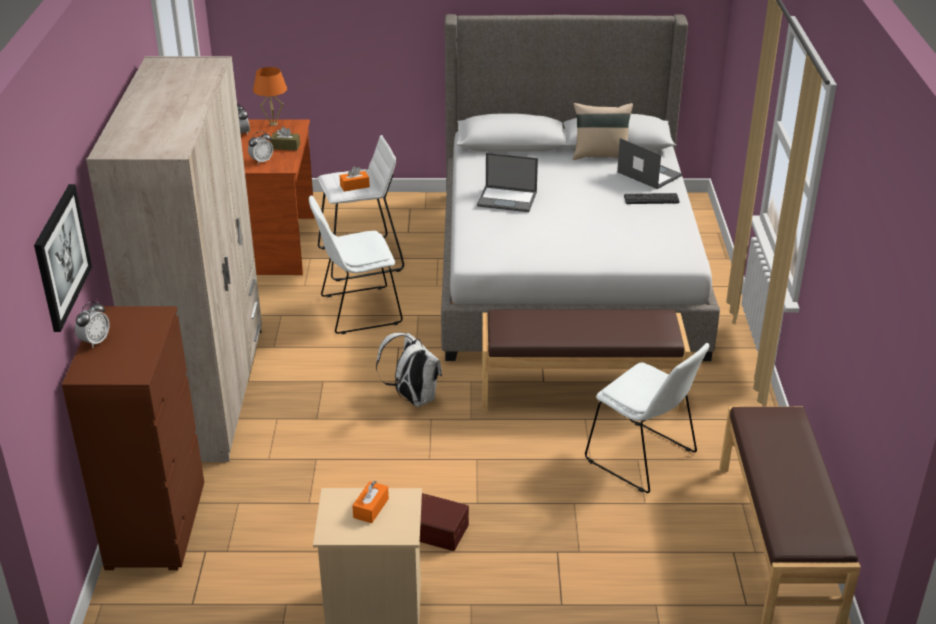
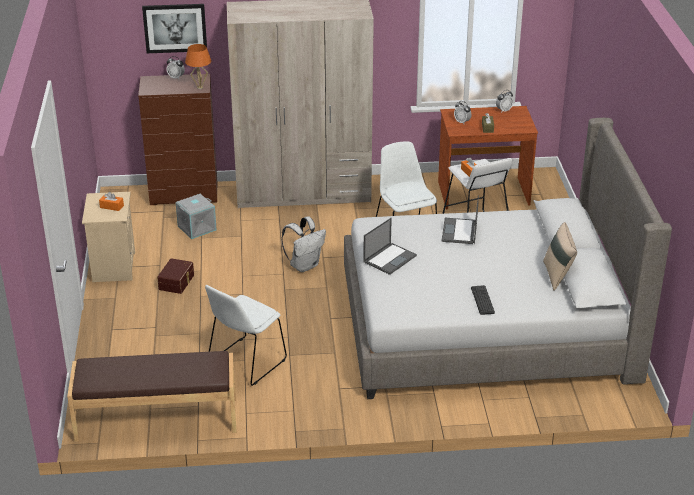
camera: 85 degrees right, 0 degrees up
orange table lamp [253,67,287,126] -> orange table lamp moved to [185,44,211,89]
brown bench [482,309,690,412] -> none
laptop [617,138,682,189] -> laptop moved to [363,218,417,275]
none -> grey storage box [176,194,217,239]

